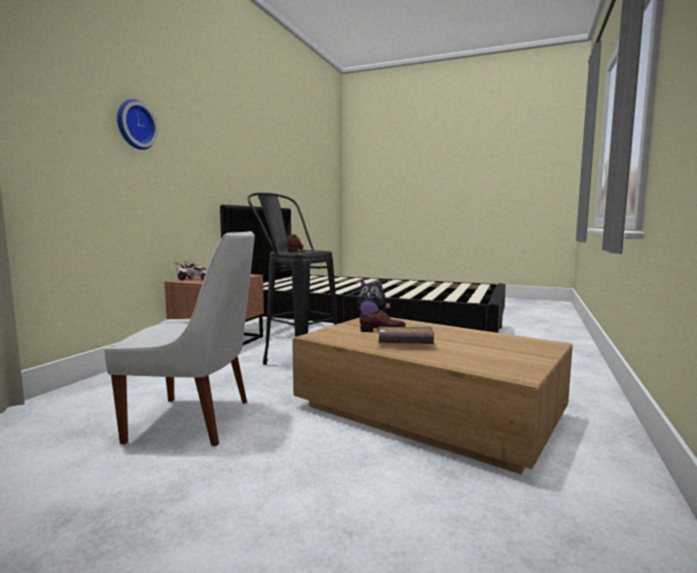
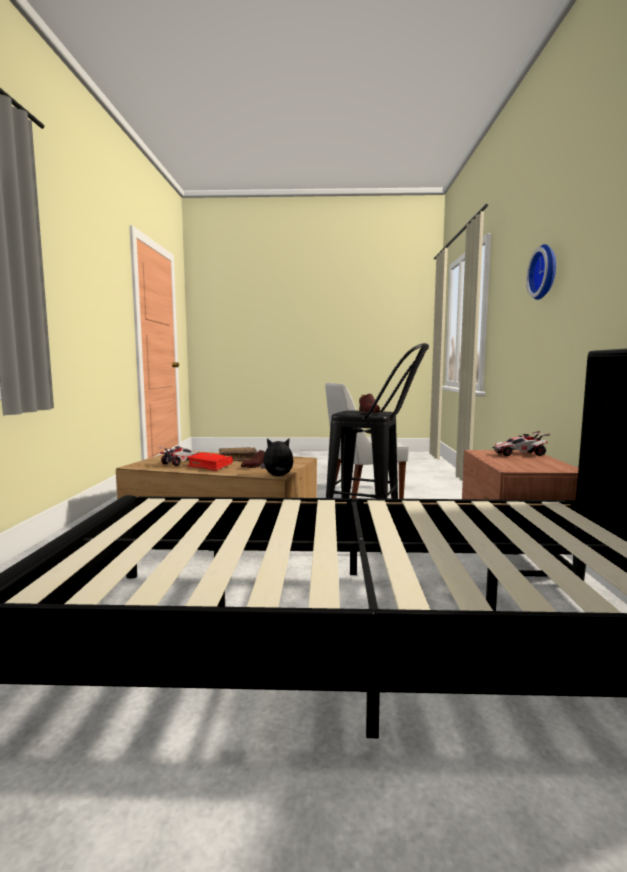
camera: 160 degrees right, 0 degrees up
none -> toy car [159,446,199,466]
none -> red book [186,452,233,471]

